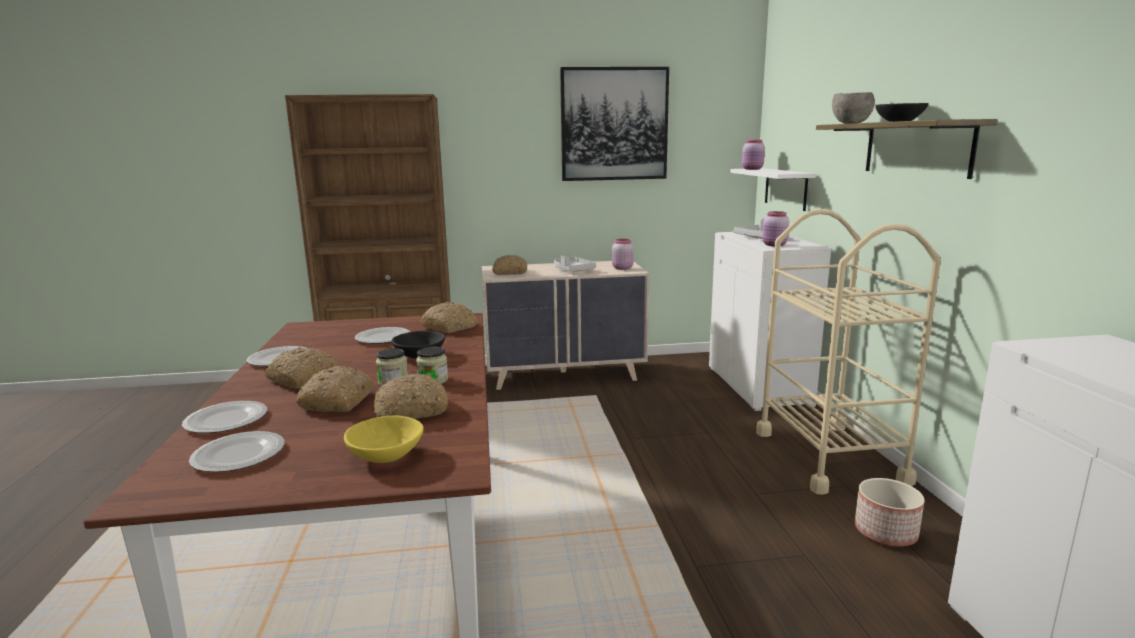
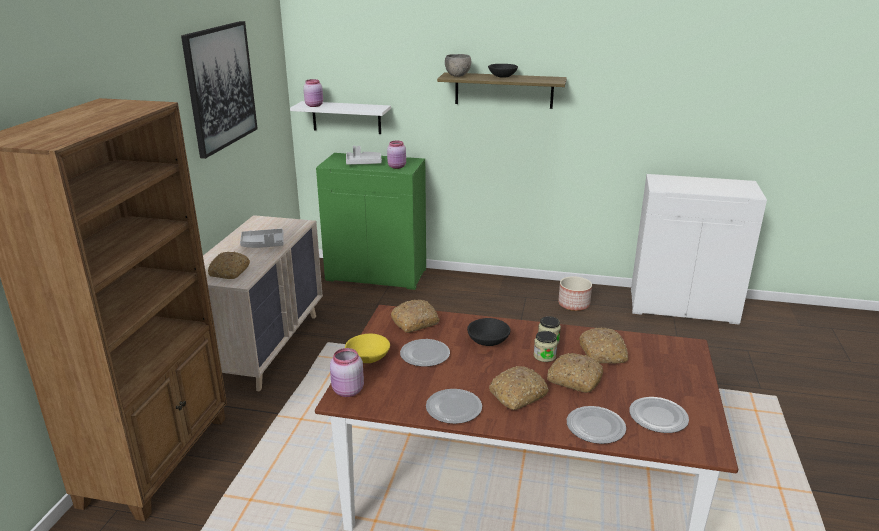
camera: 70 degrees left, 10 degrees up
yellow bowl [344,416,424,463] -> yellow bowl moved to [345,334,390,363]
pink jar [612,239,634,270] -> pink jar moved to [330,348,364,397]
white cabinet [709,232,831,411] -> green cabinet [316,153,426,290]
beige cart [756,209,941,495] -> none

